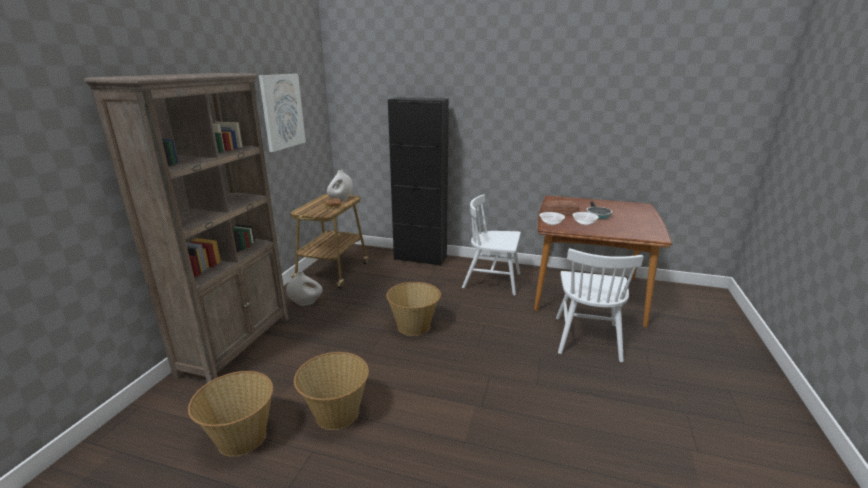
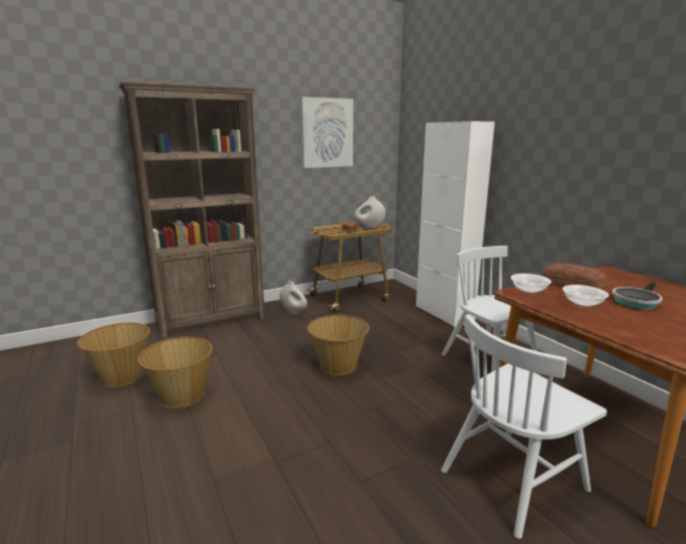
camera: 45 degrees right, 5 degrees down
black cabinet [388,97,449,266] -> white cabinet [416,121,495,327]

